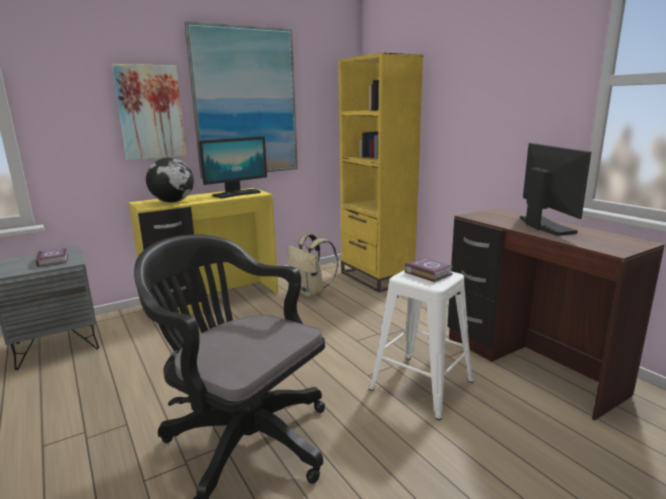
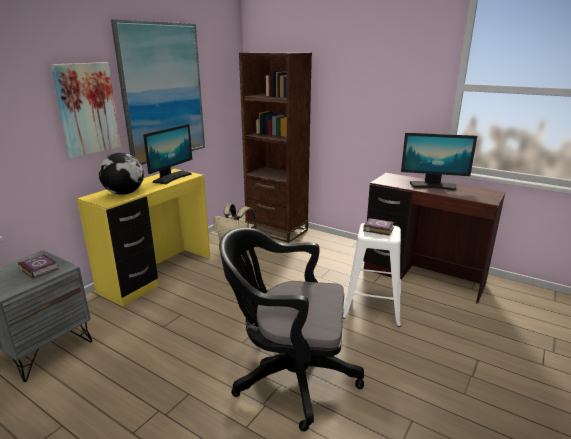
camera: 25 degrees left, 5 degrees up
yellow bookcase [339,53,423,292] -> brown bookcase [239,52,312,243]
monitor [520,143,591,236] -> monitor turned 135 degrees clockwise [401,133,477,190]

